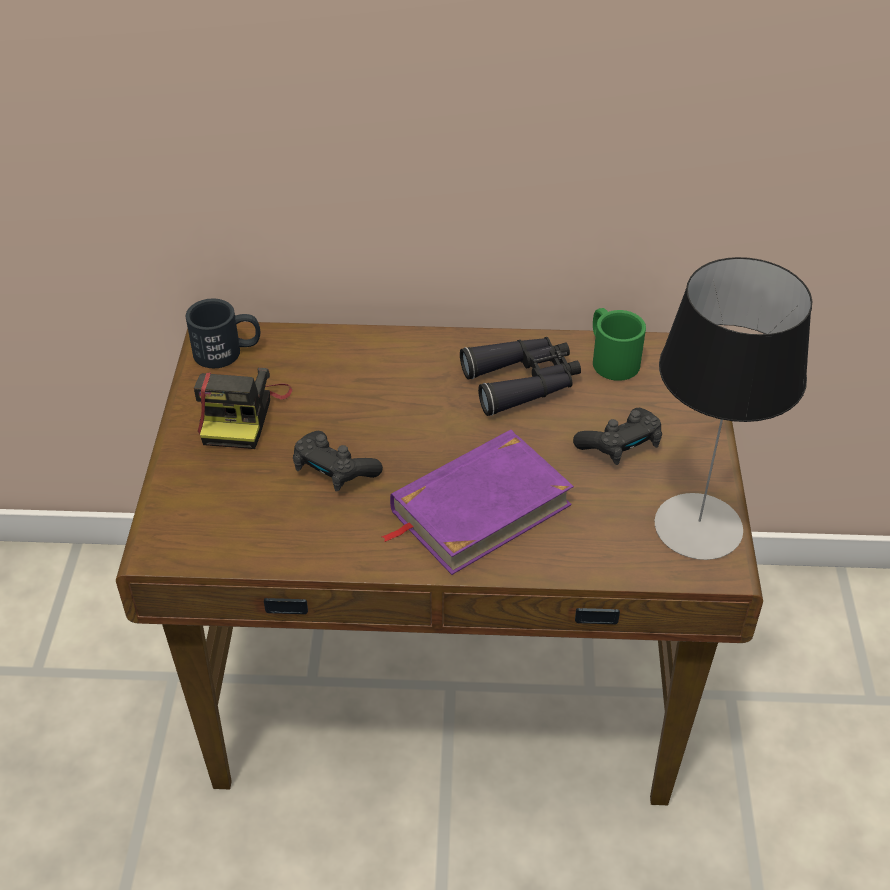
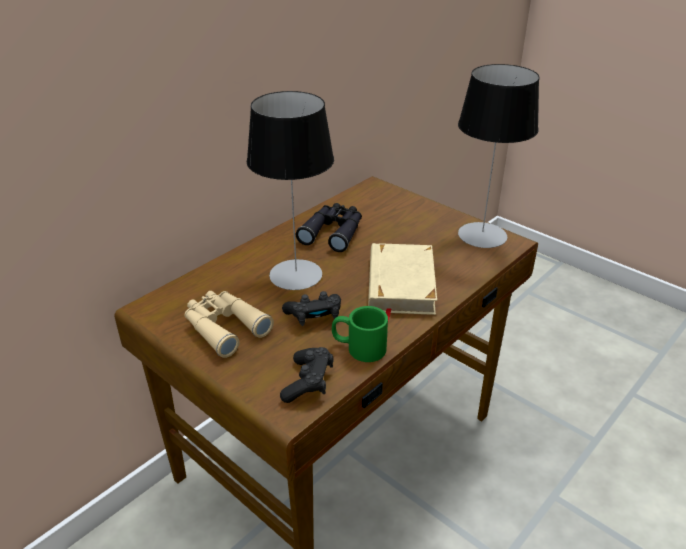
camera: 50 degrees left, 10 degrees down
black mug [185,299,260,368] -> none
camera [194,368,292,449] -> beige binoculars [185,291,274,358]
purple book [381,430,574,575] -> beige book [368,243,437,322]
black game controller [573,408,662,465] -> black game controller moved to [280,347,334,403]
green mug [593,308,646,381] -> green mug moved to [332,306,388,362]
none -> table lamp [247,91,334,290]

